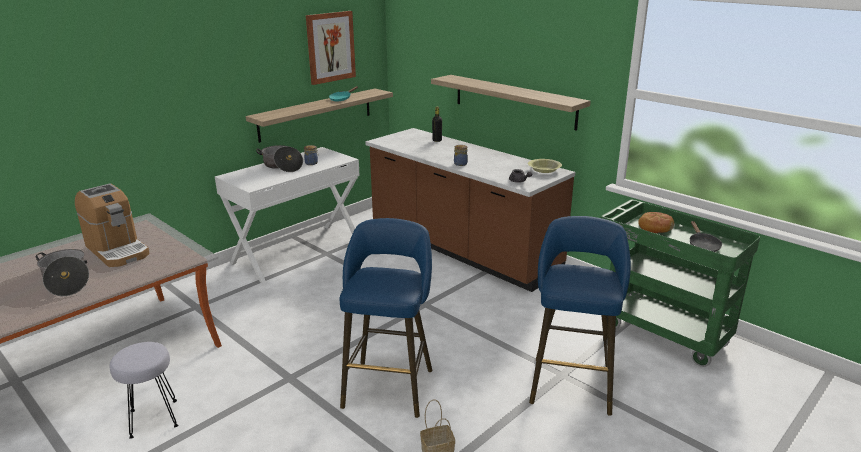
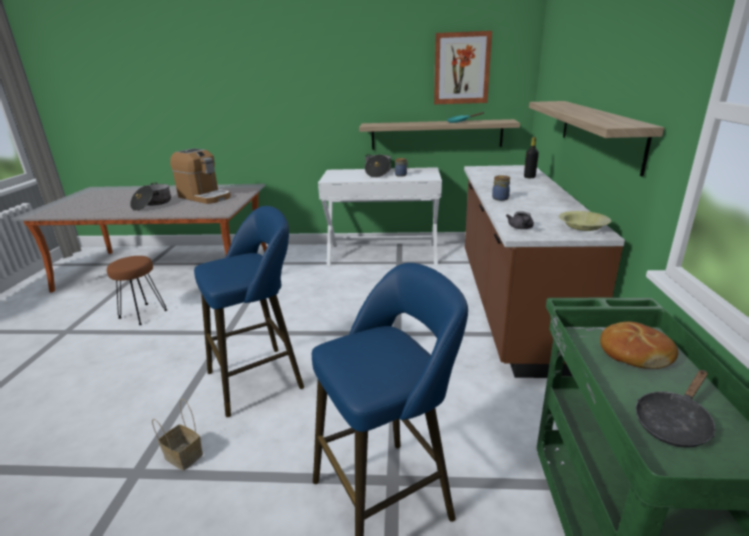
camera: 50 degrees right, 0 degrees up
coffee machine [75,183,150,267] -> coffee machine turned 60 degrees counterclockwise [170,148,231,204]
grey stool [110,342,178,439] -> brown stool [107,256,167,325]

